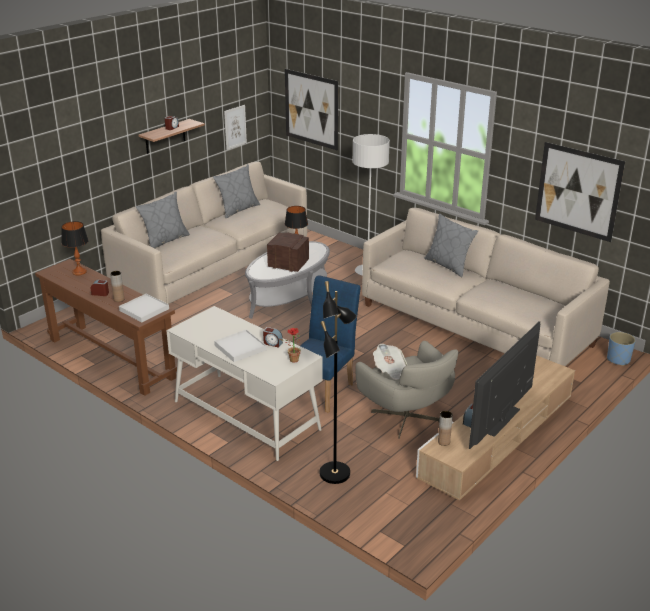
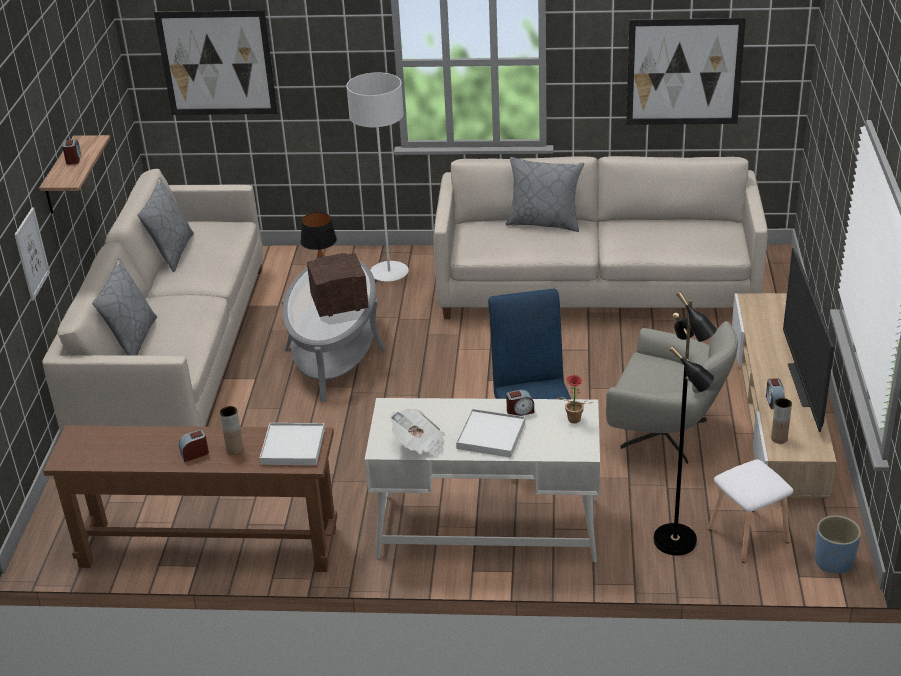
camera: 35 degrees left, 5 degrees up
table lamp [61,221,89,275] -> none
picture [224,105,247,150] -> picture moved to [14,207,50,301]
newspaper [373,343,407,380] -> newspaper moved to [390,409,445,456]
blue planter [607,332,636,366] -> blue planter moved to [815,515,861,573]
none -> white stool [708,459,794,563]

